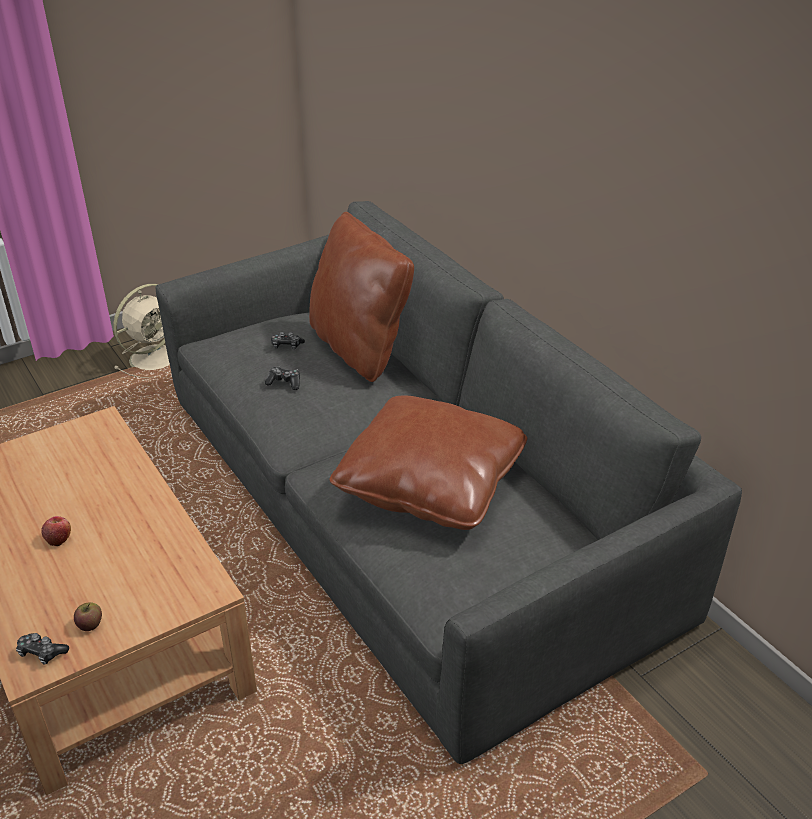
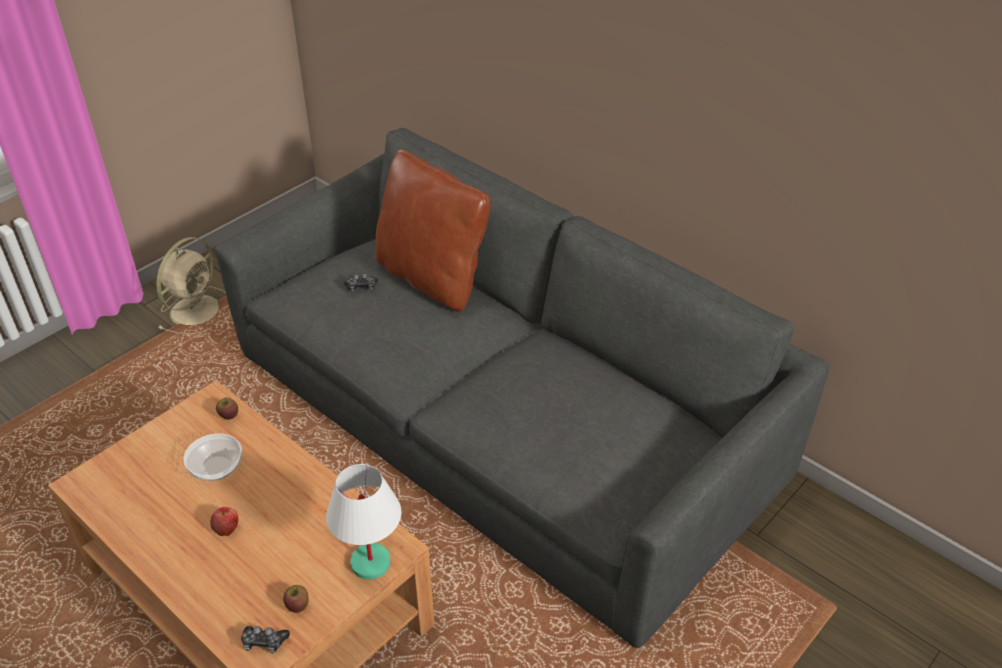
camera: 15 degrees left, 5 degrees up
game controller [265,366,300,390] -> none
brown pillow [329,395,527,530] -> none
none -> bowl [184,433,242,481]
none -> apple [216,397,238,420]
none -> white table lamp [326,464,402,580]

